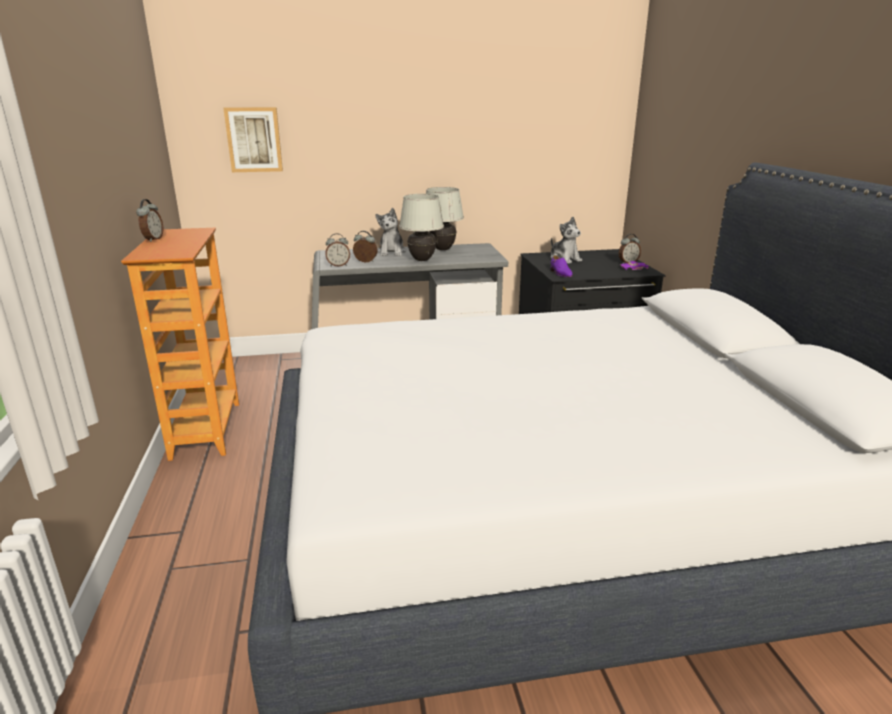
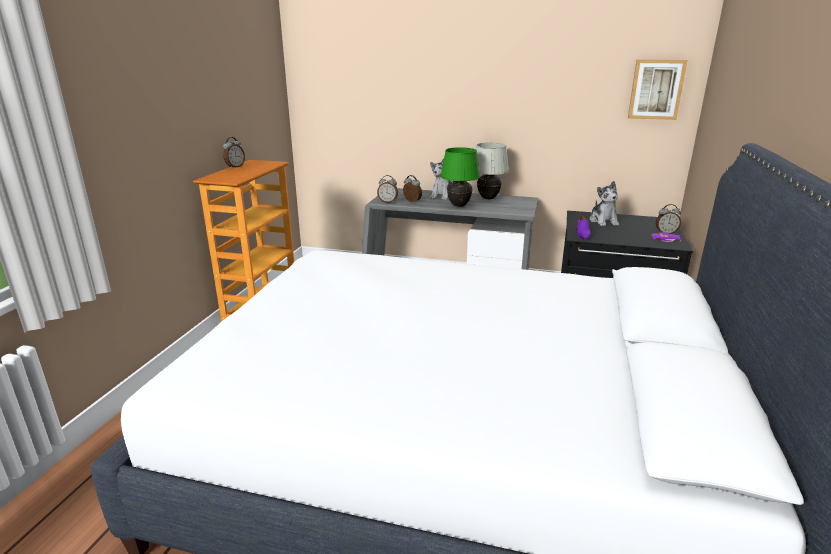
camera: 25 degrees right, 0 degrees up
picture [223,107,283,172] -> picture moved to [628,60,688,120]
white table lamp [399,194,444,261] -> green table lamp [440,147,480,207]

